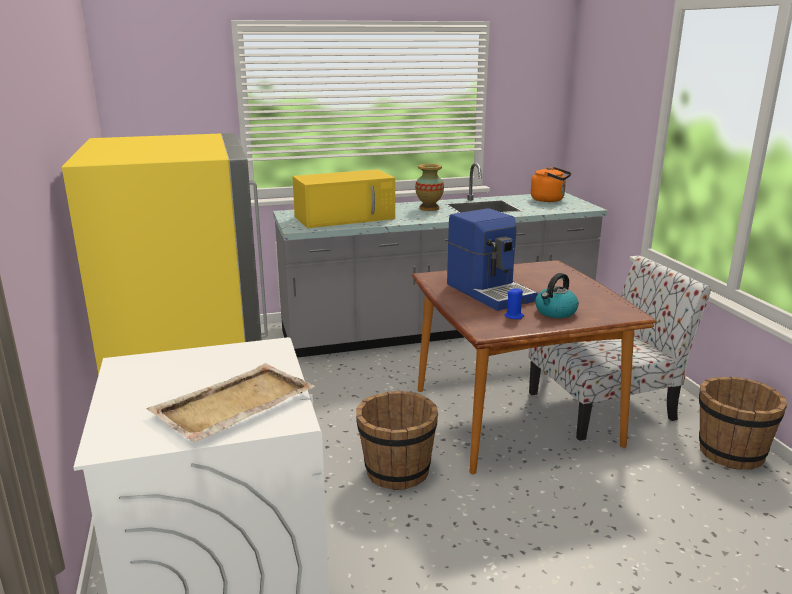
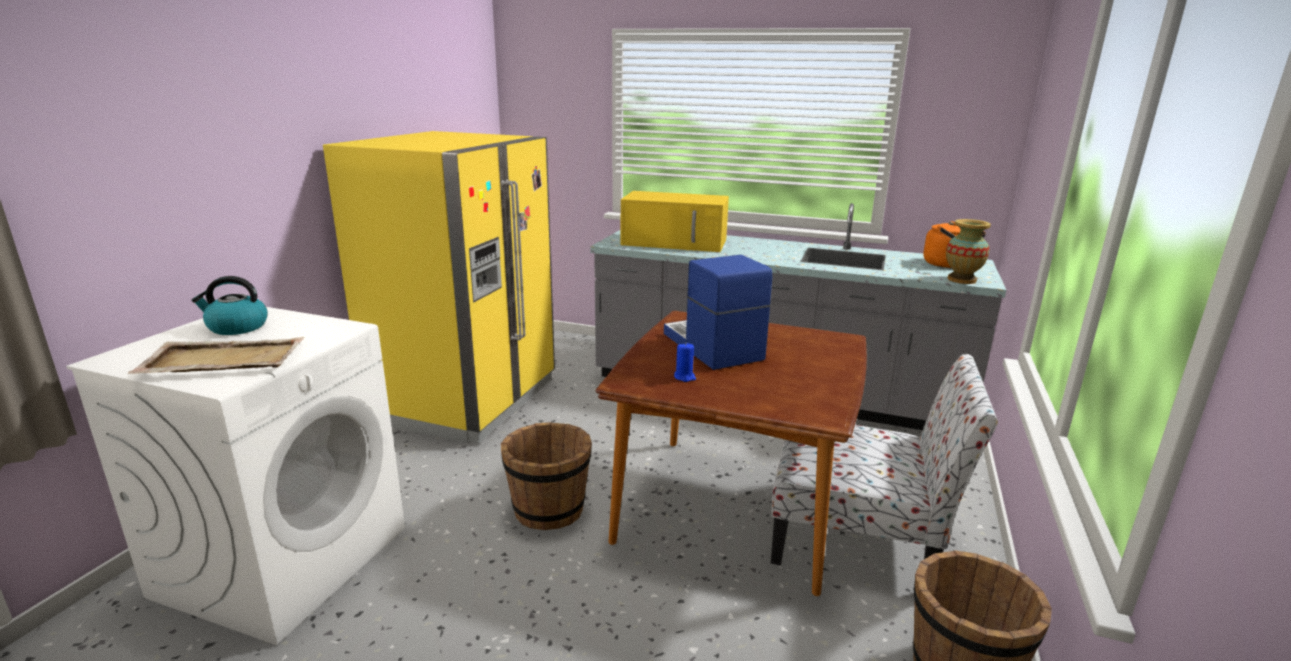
camera: 35 degrees right, 0 degrees up
vase [415,164,444,211] -> vase moved to [946,219,991,284]
coffee machine [447,208,537,311] -> coffee machine turned 150 degrees clockwise [664,255,772,370]
kettle [535,273,579,318] -> kettle moved to [191,276,268,335]

